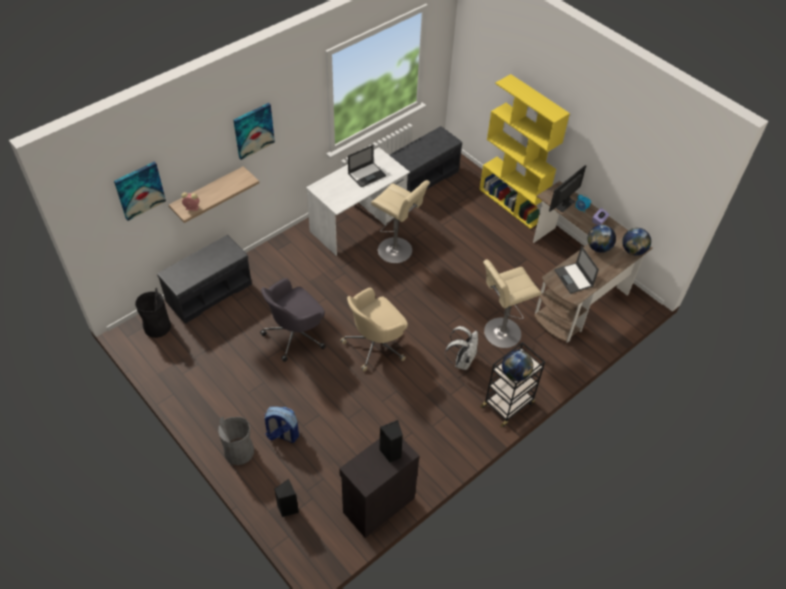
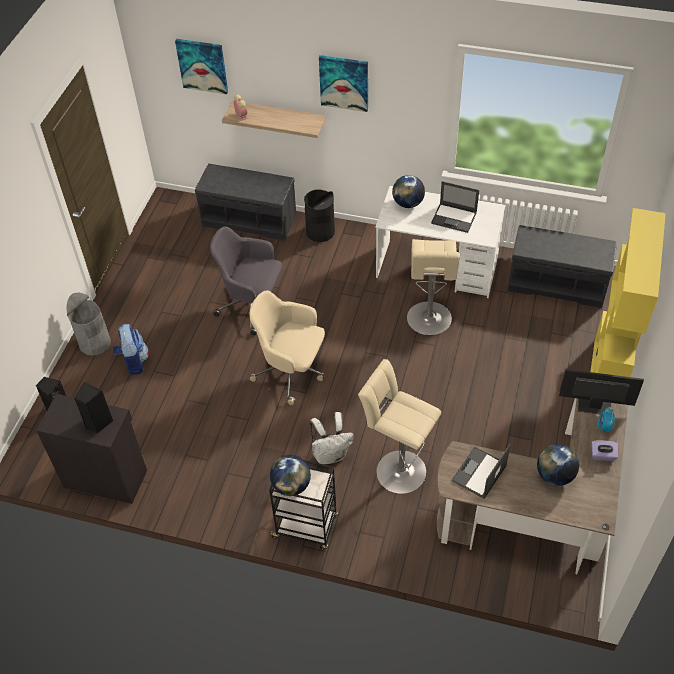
camera: 60 degrees right, 0 degrees up
black trash can [135,288,171,338] -> black trash can moved to [304,190,335,242]
globe [622,228,651,256] -> globe moved to [392,175,425,208]

